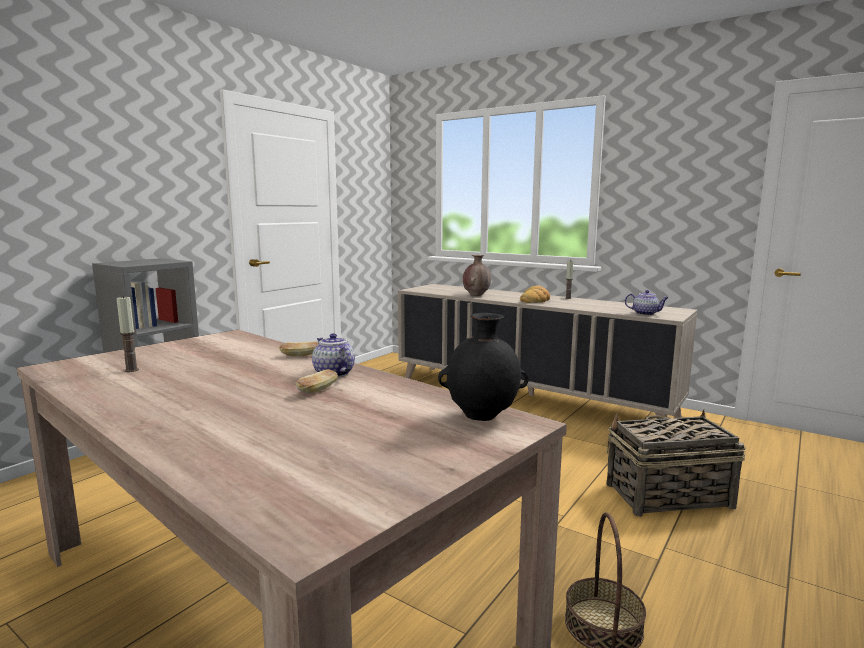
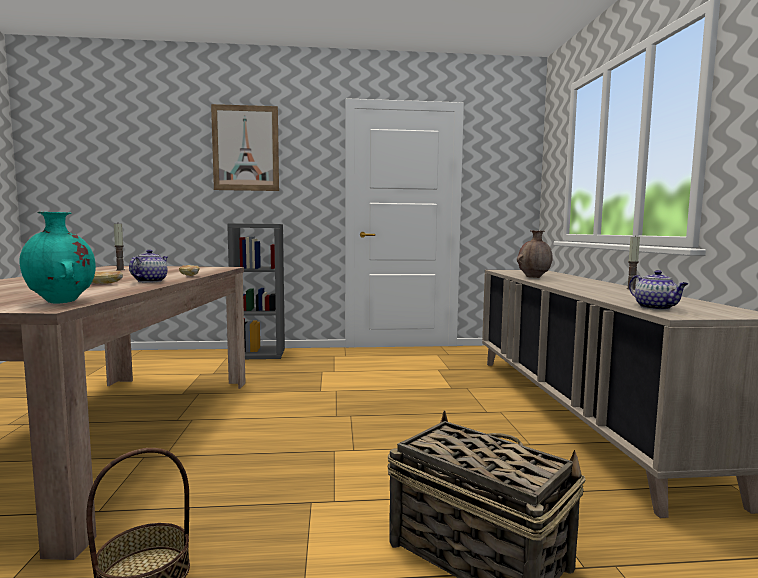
camera: 50 degrees right, 5 degrees down
black vase [438,313,529,421] -> turquoise vase [19,212,96,304]
bread [520,285,550,303] -> none
none -> picture [211,104,279,191]

